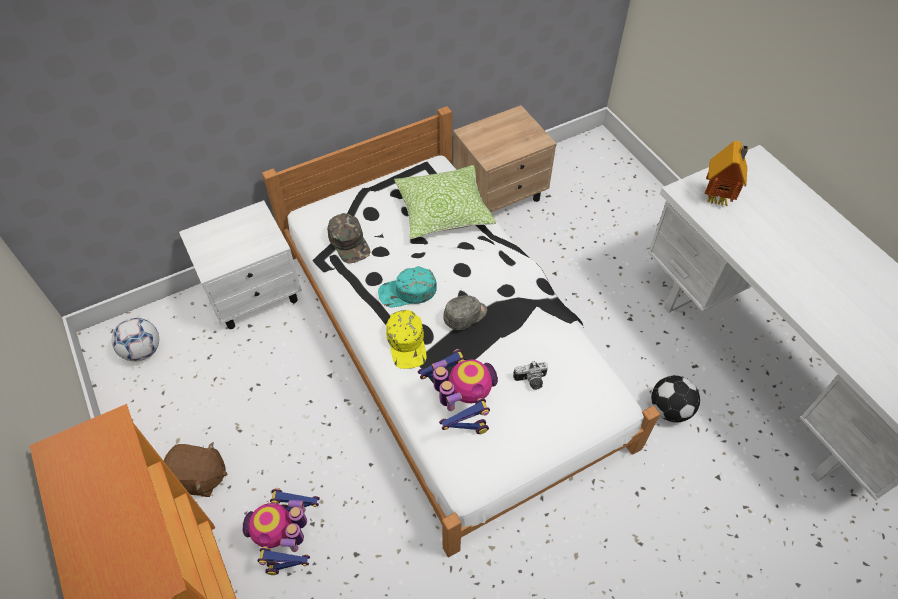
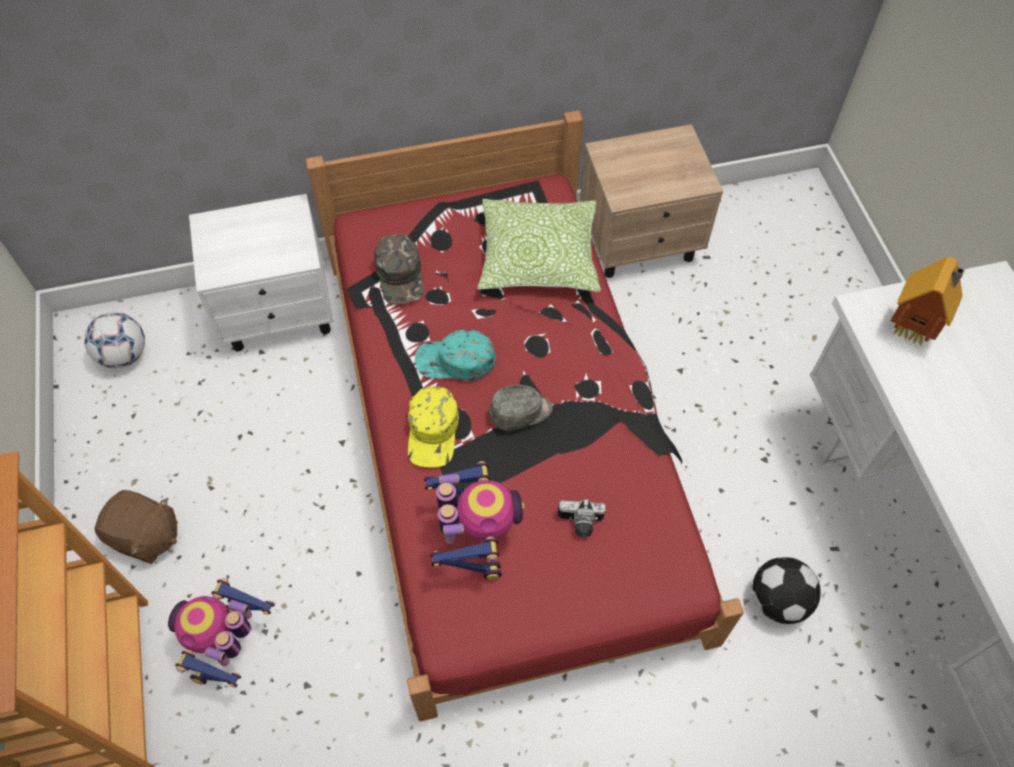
camera: 15 degrees right, 5 degrees up
white bed [262,106,660,557] -> red bed [306,110,744,722]

